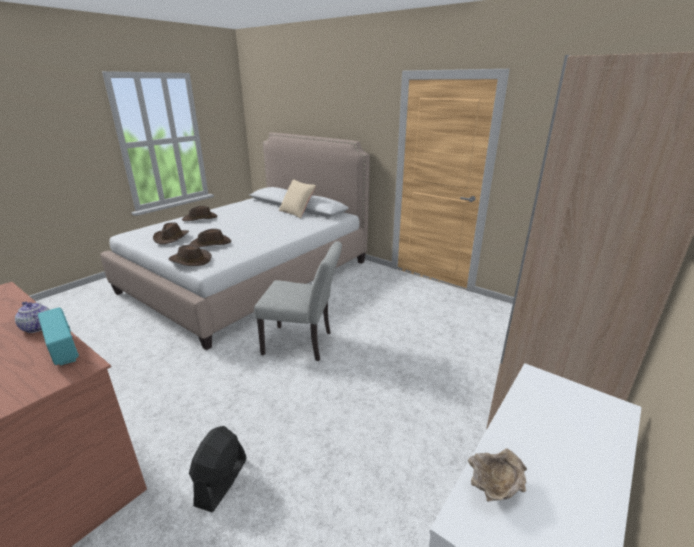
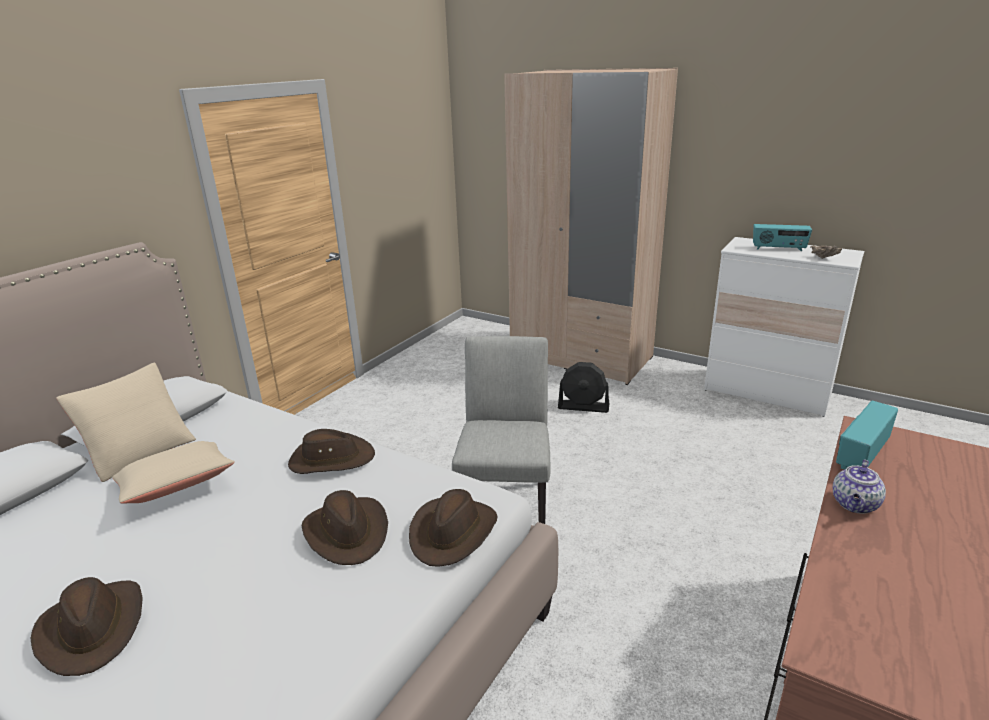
camera: 95 degrees left, 0 degrees up
brown hat [153,222,189,244] -> brown hat moved to [288,429,375,474]
black fan [189,426,247,512] -> black fan moved to [558,362,609,413]
none -> beige pillow [112,441,235,504]
none -> radio [753,224,812,251]

